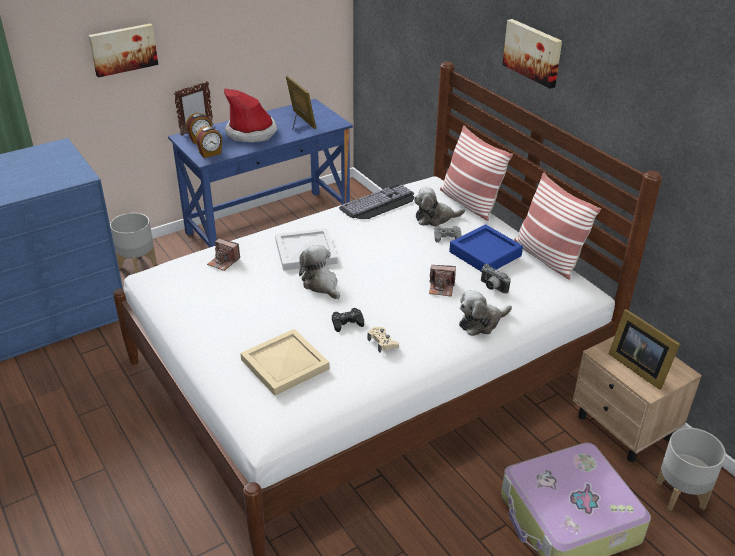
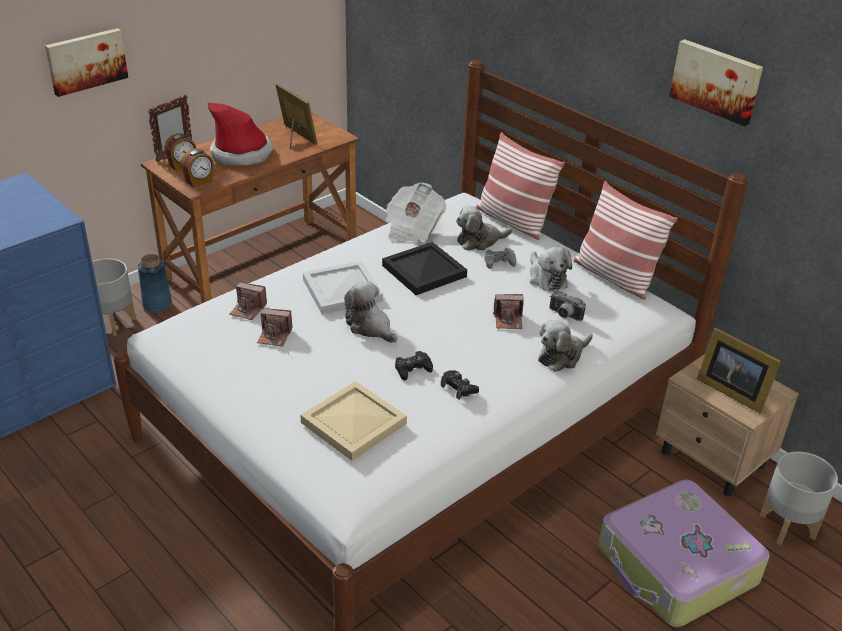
camera: 10 degrees left, 0 degrees up
blue desk [168,99,353,248] -> brown desk [140,112,359,304]
keyboard [339,184,415,219] -> newspaper [386,182,446,242]
beige game controller [367,327,399,352] -> black game controller [441,370,479,400]
blue tray [449,224,523,272] -> plush toy [530,247,572,291]
picture [502,19,562,89] -> picture moved to [669,39,763,126]
none -> blue vase [138,254,172,313]
none -> camera [257,308,293,346]
none -> black tray [382,242,467,295]

